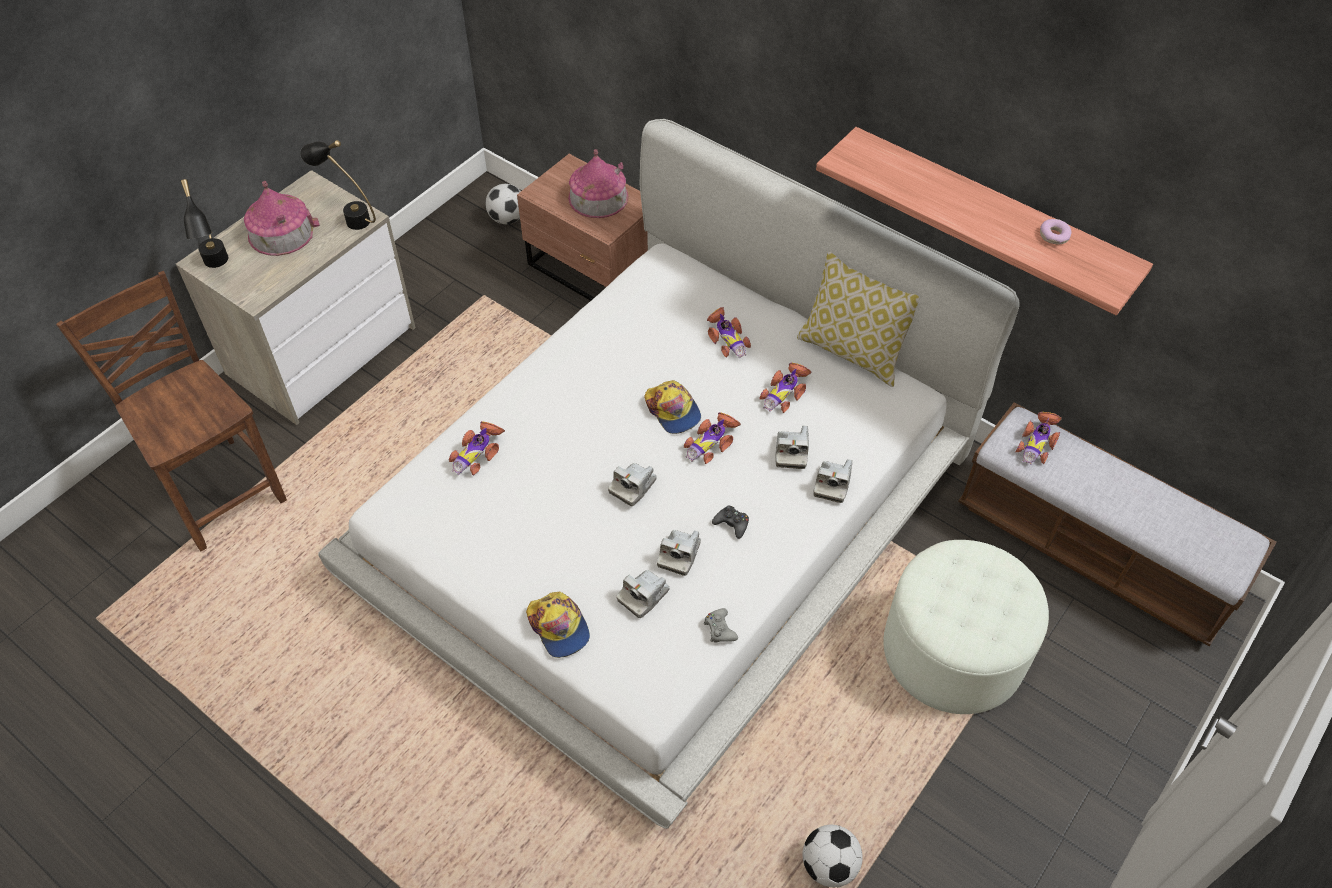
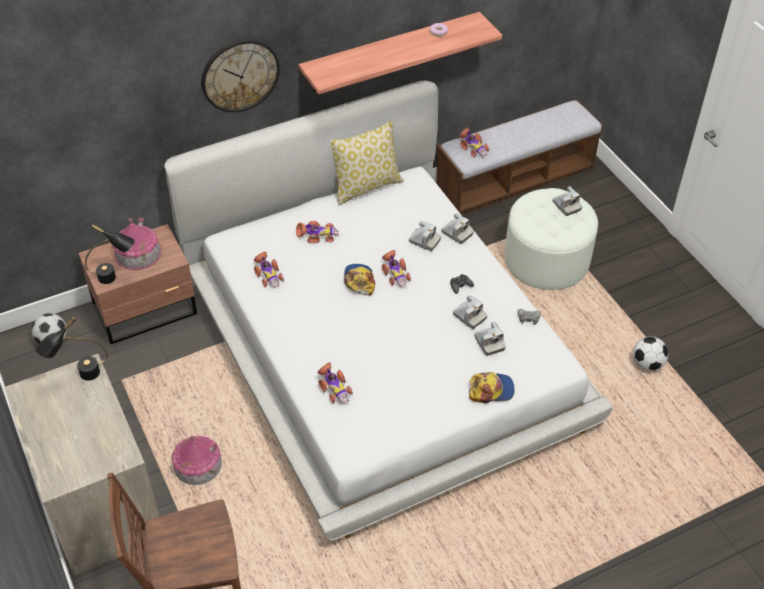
camera: 65 degrees left, 5 degrees down
black table lamp [181,179,228,268] -> black table lamp moved to [85,224,135,284]
toy house [244,181,320,256] -> toy house moved to [172,435,222,485]
camera [608,463,657,506] -> camera moved to [553,186,582,216]
cap [644,380,701,434] -> cap turned 90 degrees counterclockwise [344,264,375,295]
toy car [760,363,812,413] -> toy car moved to [254,252,284,288]
none -> wall clock [201,39,280,112]

